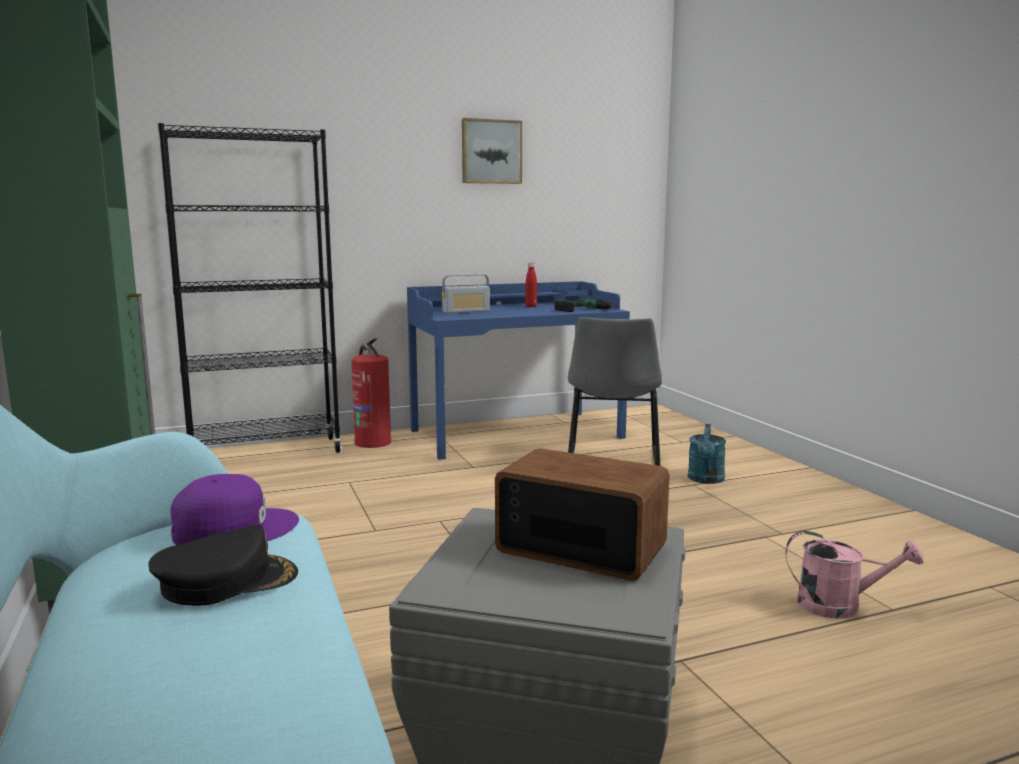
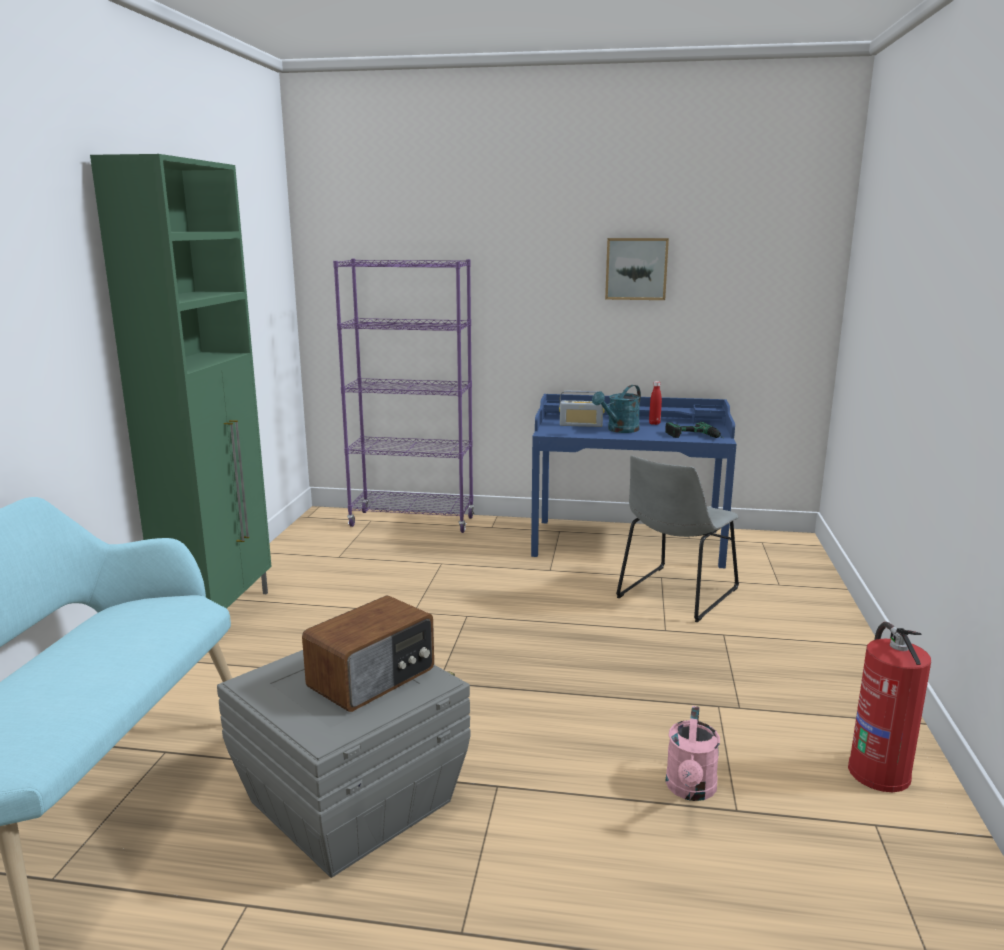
camera: 30 degrees right, 5 degrees up
black cap [148,525,298,606] -> none
black bookcase [158,123,342,453] -> purple bookcase [333,259,474,533]
purple cap [170,474,299,545] -> none
fire extinguisher [351,338,391,448] -> fire extinguisher moved to [848,622,931,792]
radio [495,448,670,581] -> radio turned 75 degrees clockwise [302,596,434,712]
turquoise watering can [688,424,726,484] -> turquoise watering can moved to [592,385,641,433]
pink watering can [786,531,924,619] -> pink watering can turned 60 degrees clockwise [665,706,720,801]

